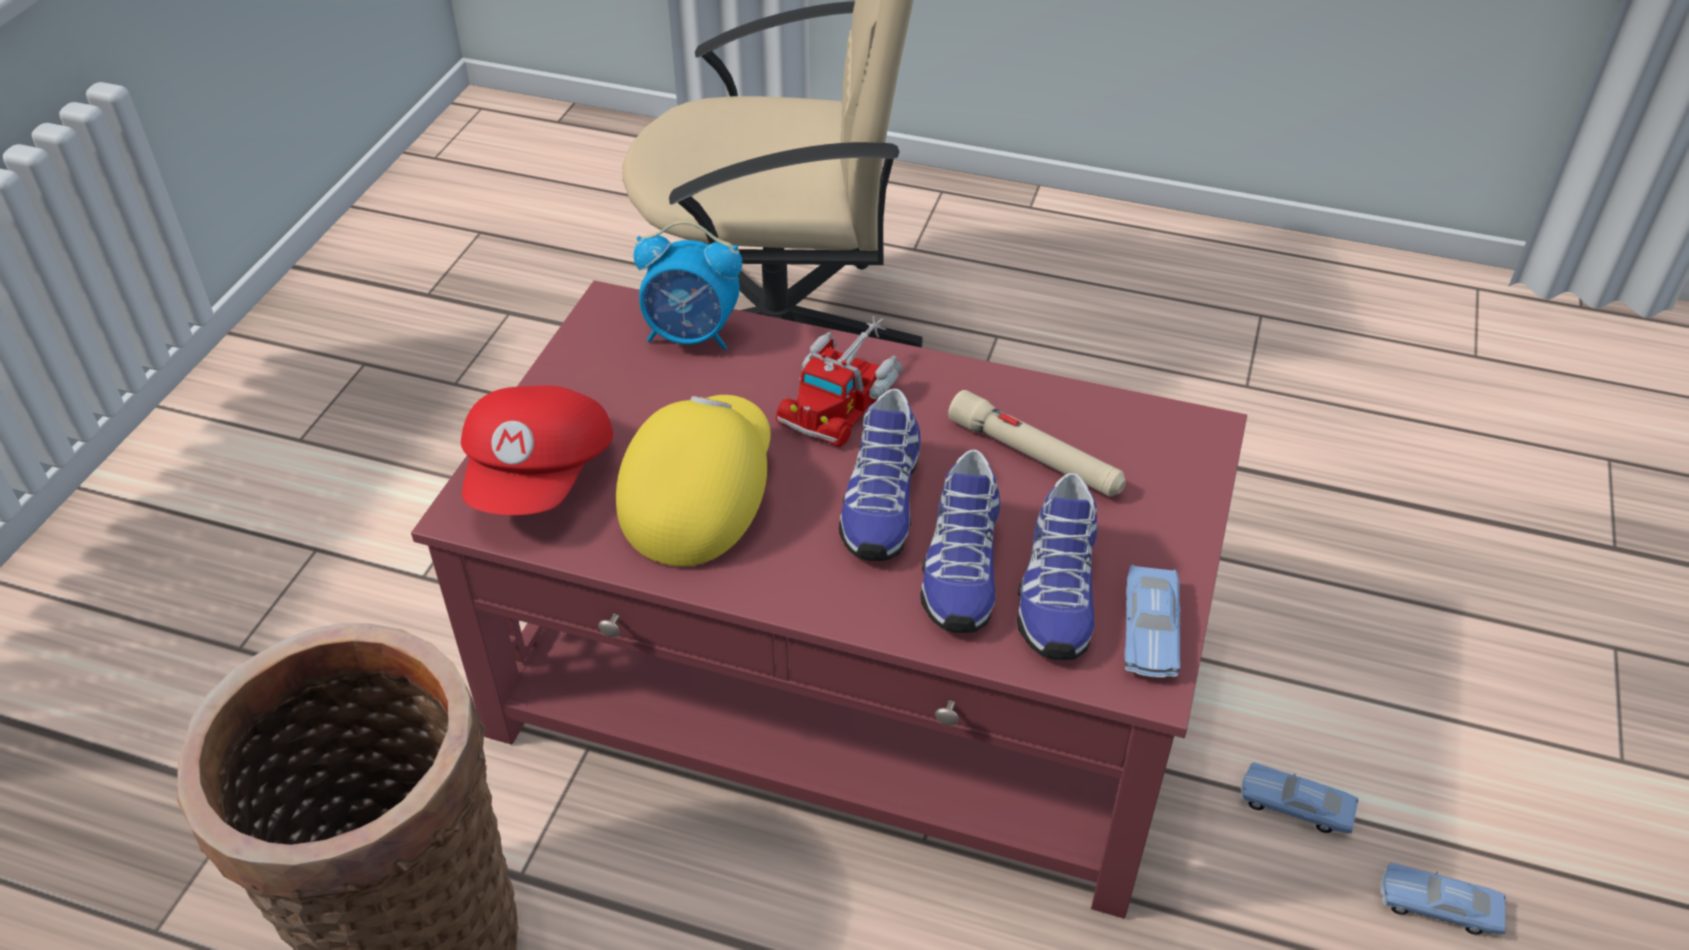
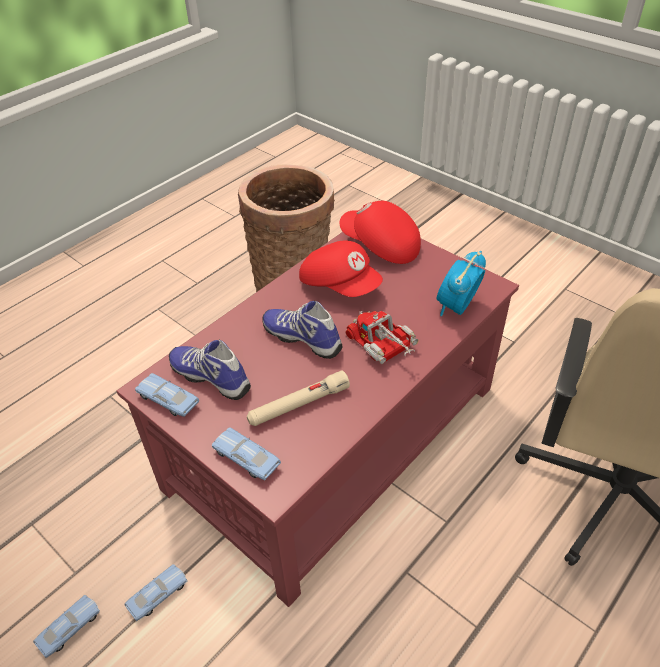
camera: 115 degrees right, 0 degrees up
yellow cap [616,395,771,566] -> red cap [299,241,383,297]
shoe [920,449,1001,633] -> none
none -> blue toy car [212,427,281,480]

